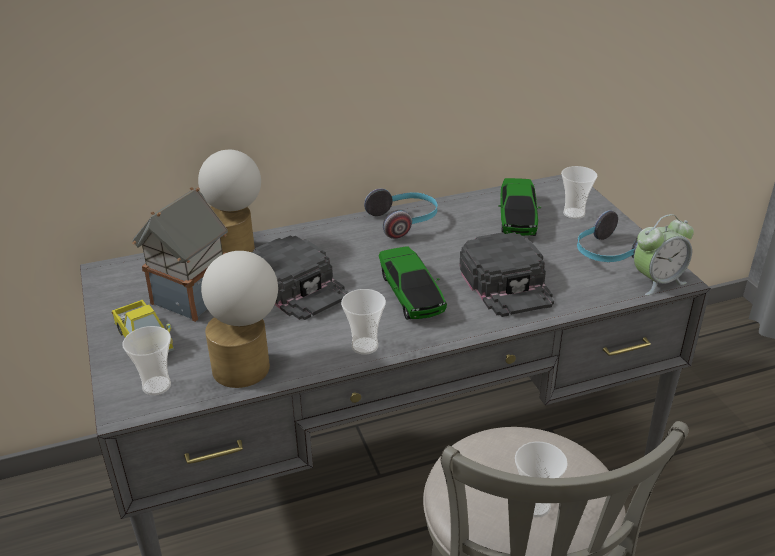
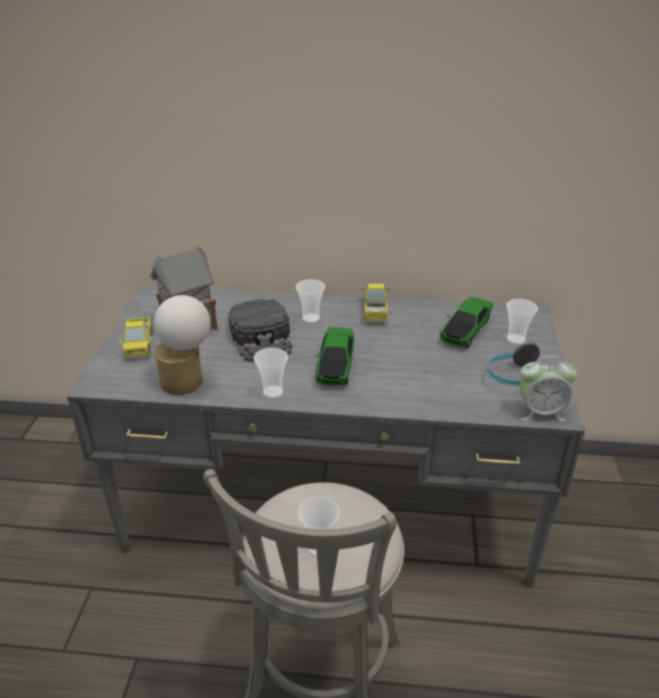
camera: 25 degrees right, 0 degrees up
cup [122,326,171,395] -> cup moved to [296,279,325,323]
table lamp [198,150,261,253] -> none
headphones [364,188,438,239] -> toy truck [362,284,389,322]
black cap [460,232,554,317] -> none

